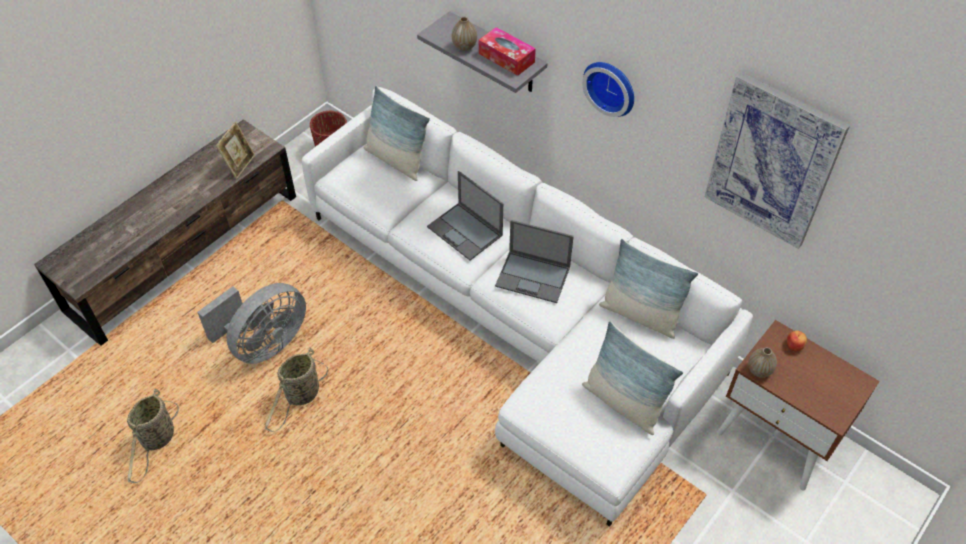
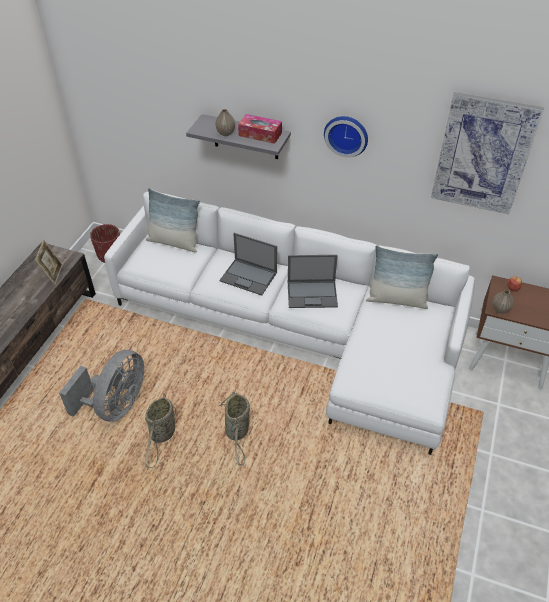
camera: 20 degrees left, 5 degrees down
basket [127,388,179,483] -> basket moved to [219,390,250,466]
pillow [582,321,683,435] -> none

